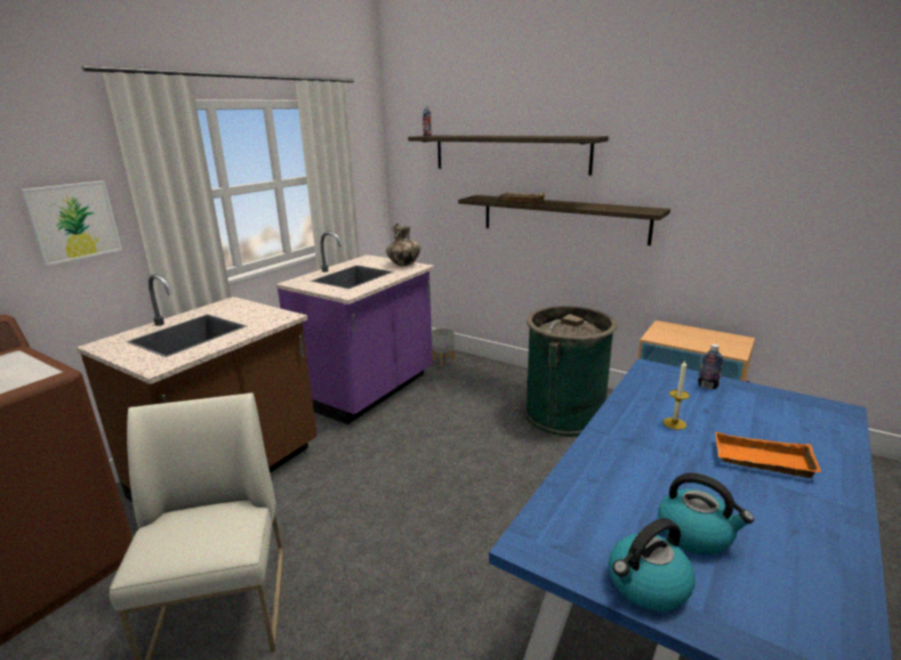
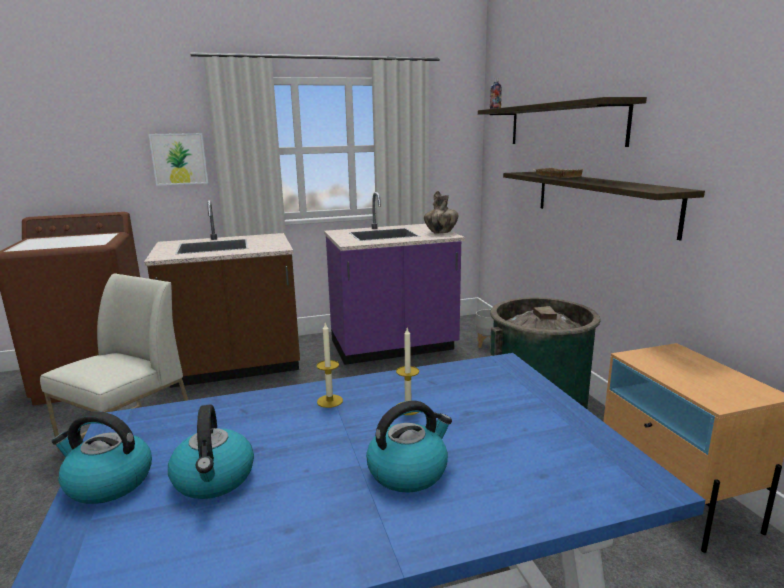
camera: 40 degrees right, 5 degrees down
bottle [698,344,723,389] -> none
orange tray [715,432,821,478] -> kettle [366,401,452,493]
none -> candle [316,323,343,408]

